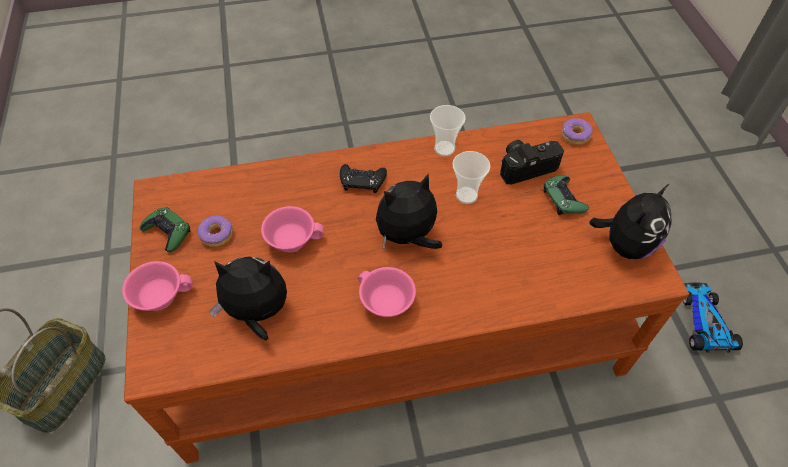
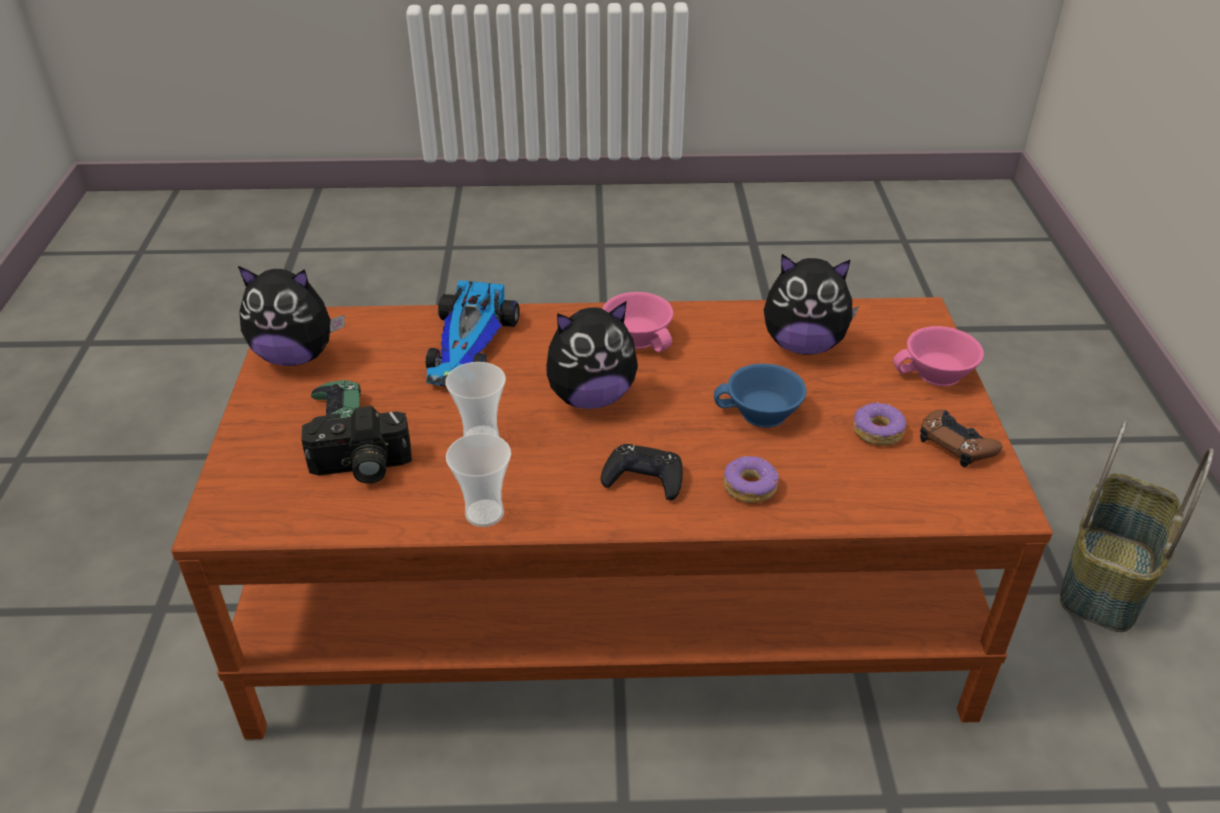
camera: 170 degrees left, 15 degrees down
green game controller [140,207,190,252] -> brown game controller [920,410,1003,467]
pink cup [261,206,324,252] -> blue cup [714,364,807,428]
donut [561,118,593,145] -> donut moved to [724,456,780,503]
plush toy [589,184,672,259] -> plush toy turned 135 degrees counterclockwise [238,266,345,366]
toy car [683,282,743,353] -> toy car moved to [425,280,519,387]

